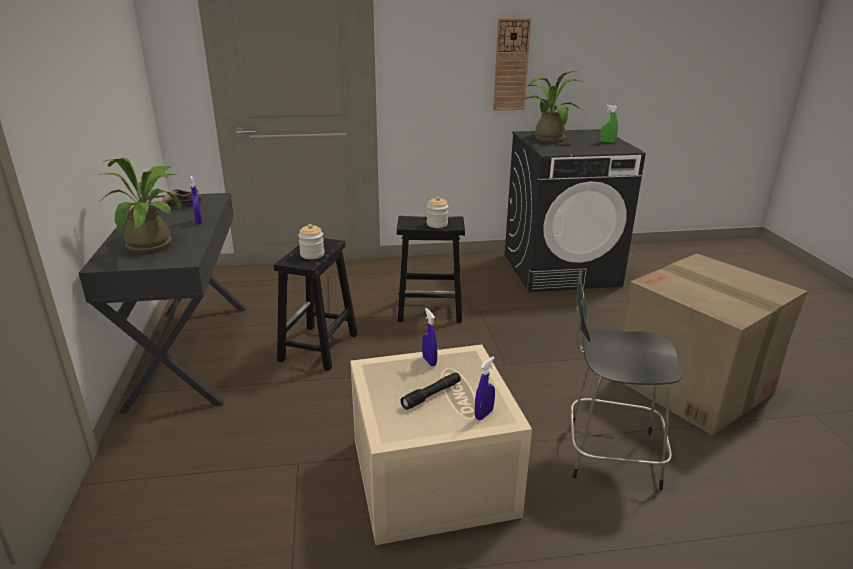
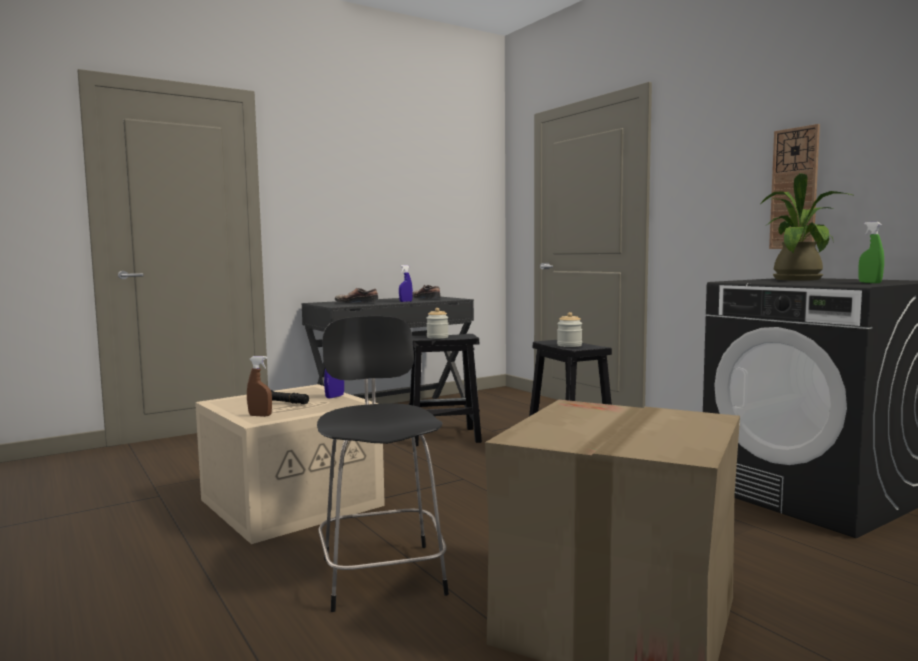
camera: 65 degrees right, 20 degrees down
potted plant [99,157,182,253] -> shoe [335,288,378,303]
blue spray bottle [475,356,495,420] -> brown spray bottle [247,356,272,417]

